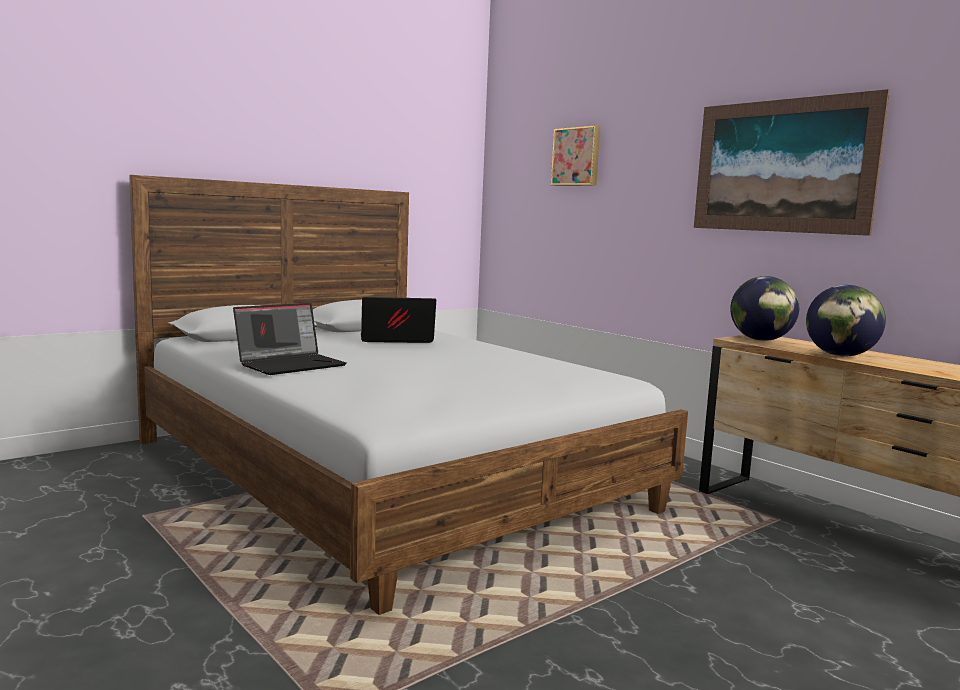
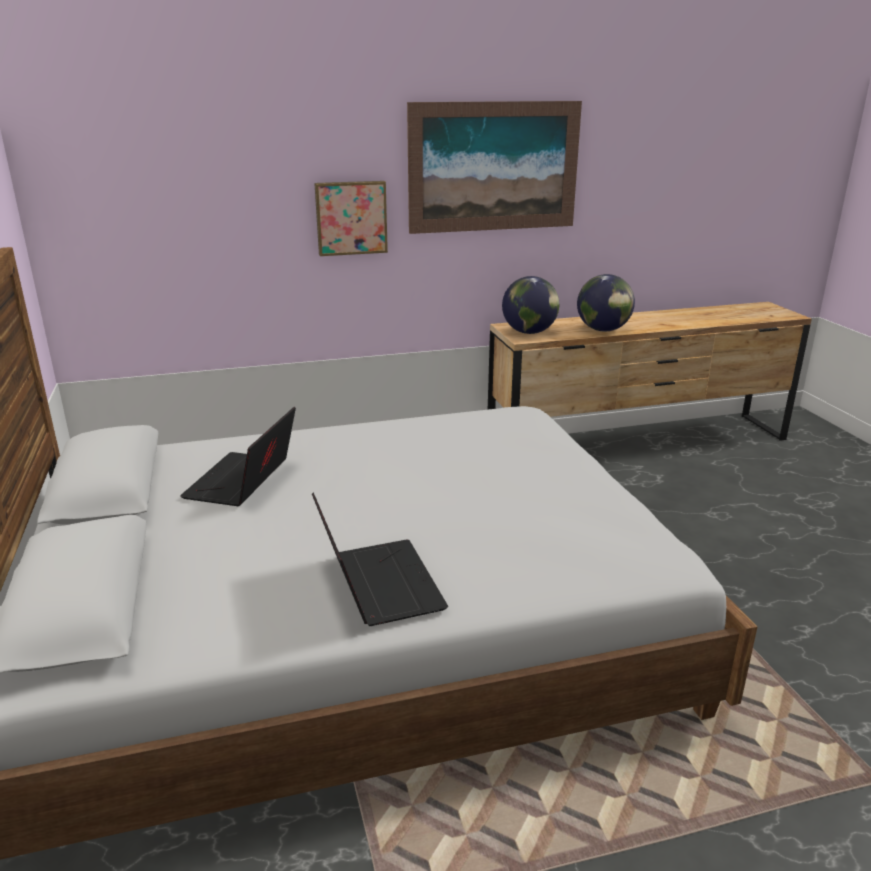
camera: 65 degrees left, 15 degrees up
picture [551,125,600,186] -> picture moved to [314,181,388,256]

